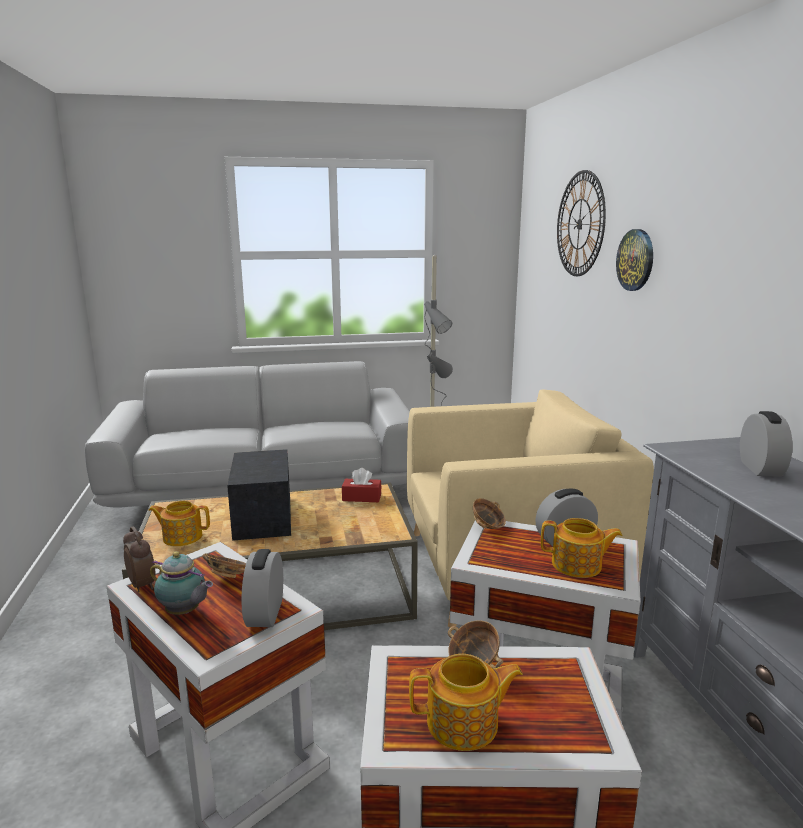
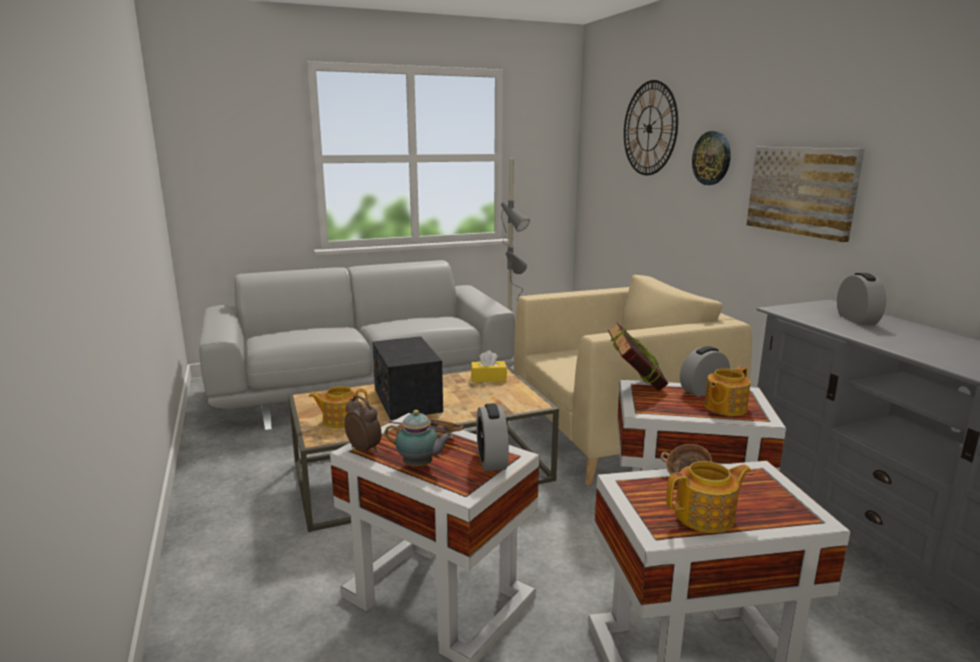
camera: 10 degrees left, 0 degrees up
red tissue box [342,468,381,502] -> yellow tissue box [471,350,507,382]
bowl [473,498,506,529] -> book [608,323,668,391]
teapot [541,518,622,578] -> teapot turned 135 degrees clockwise [704,366,751,416]
none -> picture [747,147,864,242]

